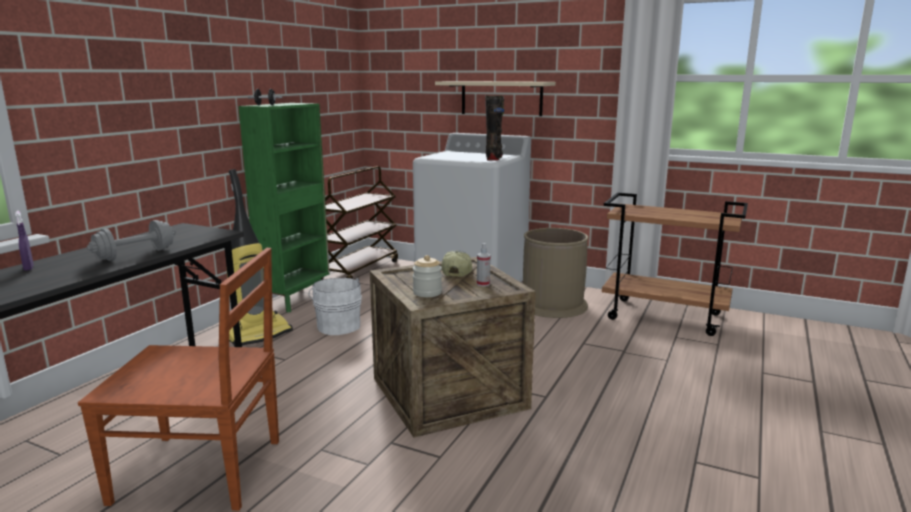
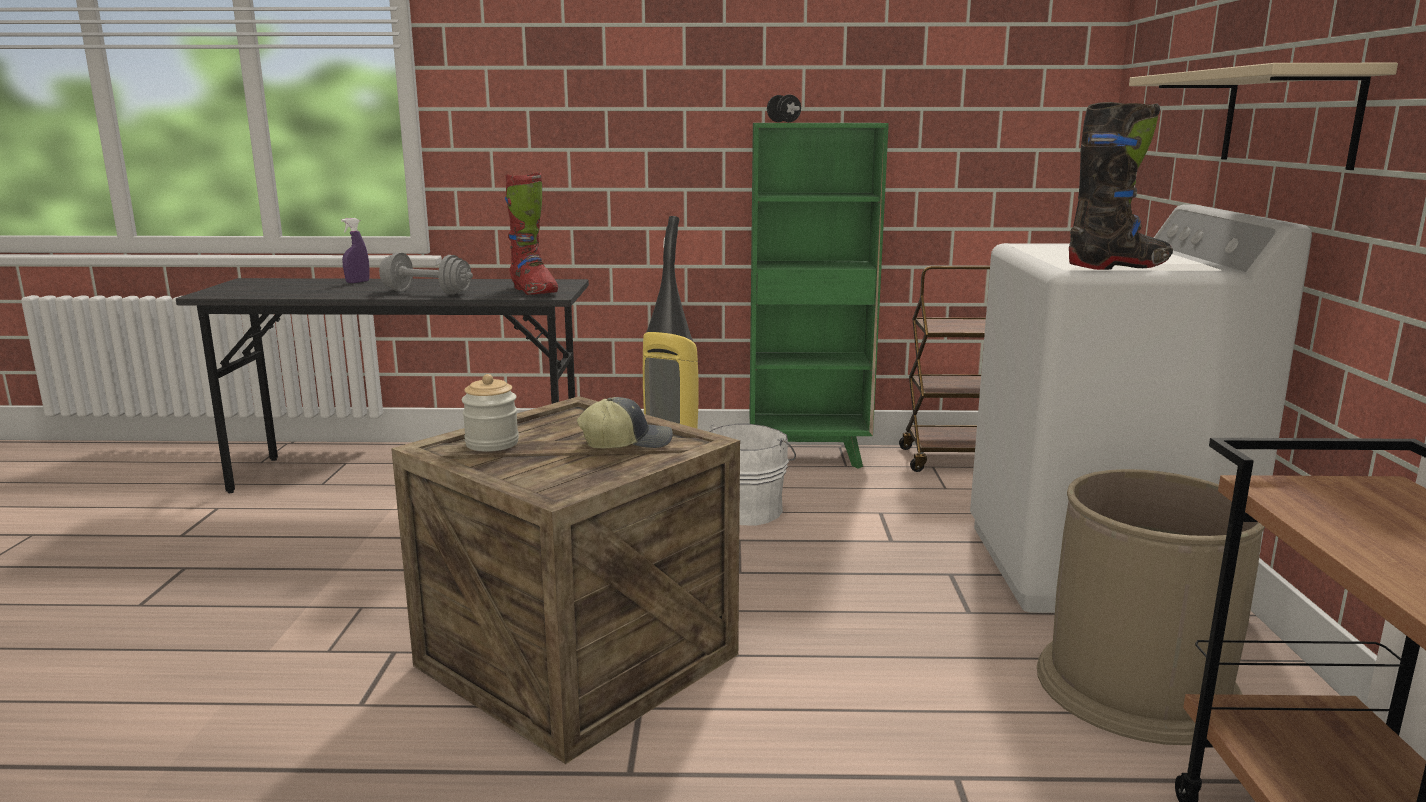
camera: 65 degrees right, 0 degrees up
brown chair [78,248,279,511] -> none
spray bottle [477,243,490,287] -> none
none -> red boot [505,173,558,295]

